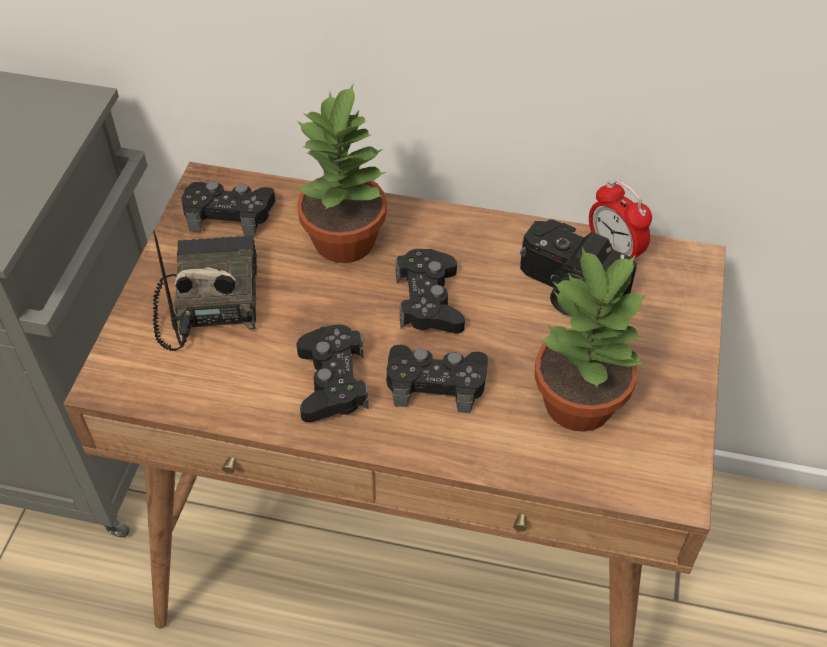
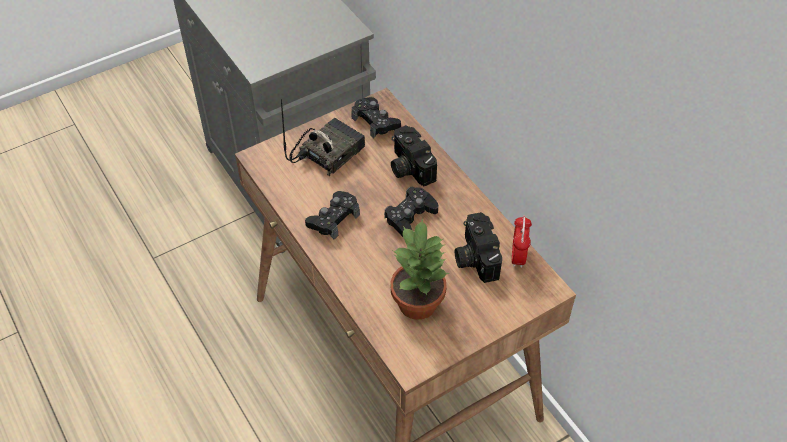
camera: 45 degrees right, 0 degrees up
potted plant [296,84,387,263] -> camera [391,125,437,186]
black game controller [386,345,488,413] -> none

